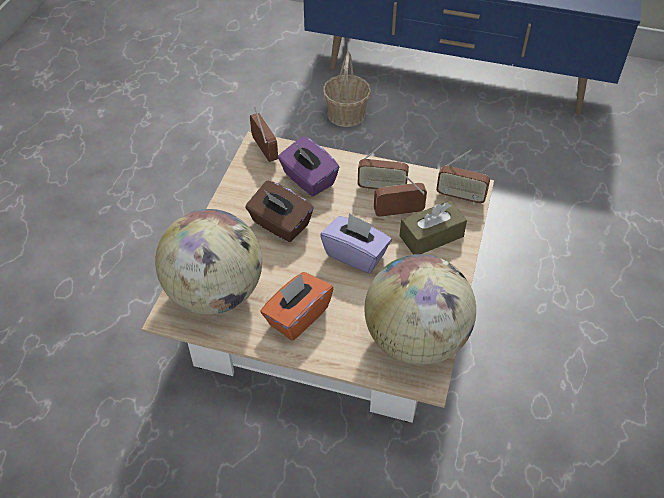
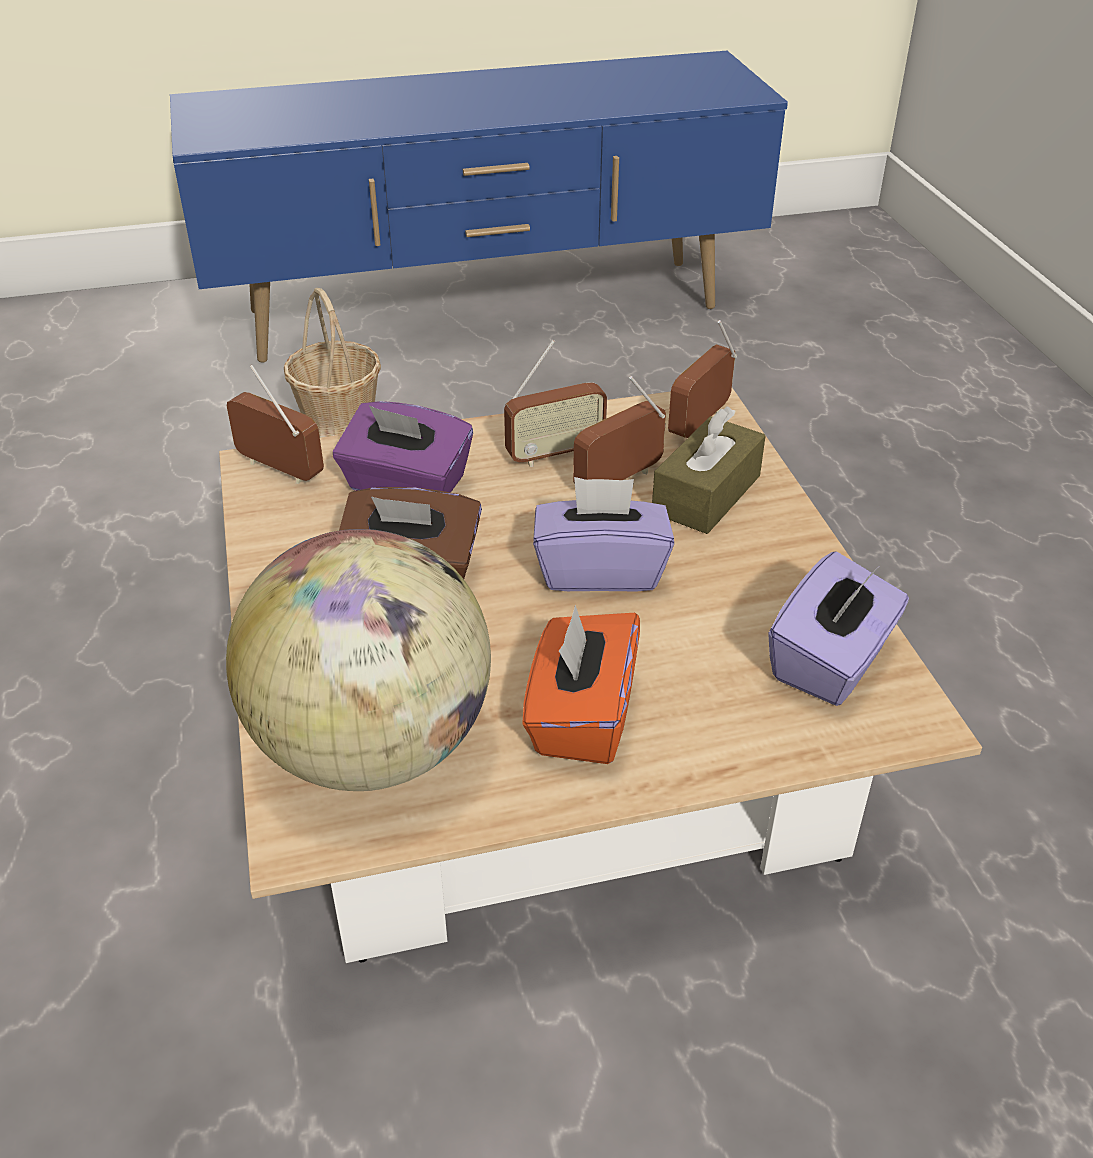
camera: 30 degrees left, 10 degrees down
globe [365,254,476,366] -> purple tissue box [768,551,909,706]
radio [436,149,490,205] -> radio turned 135 degrees clockwise [668,320,737,438]

